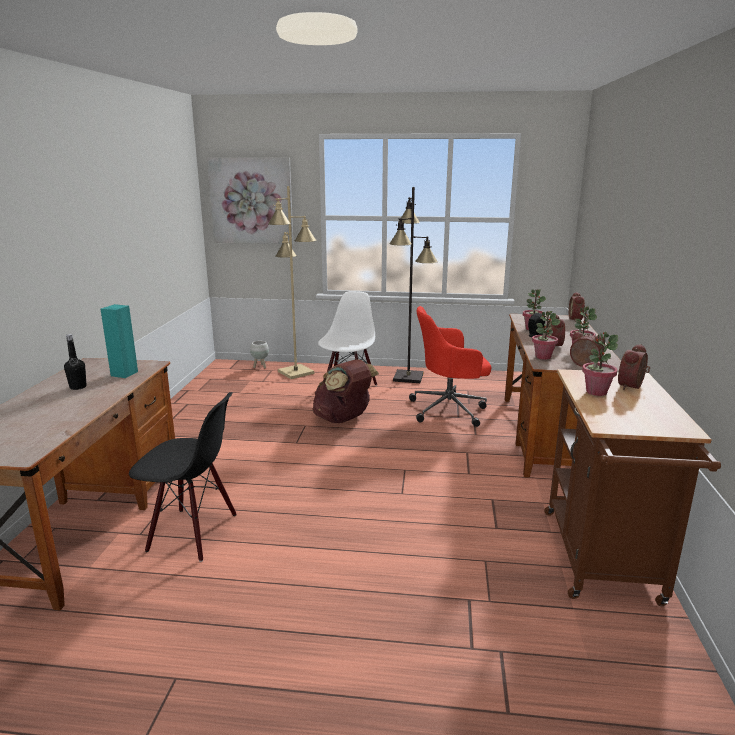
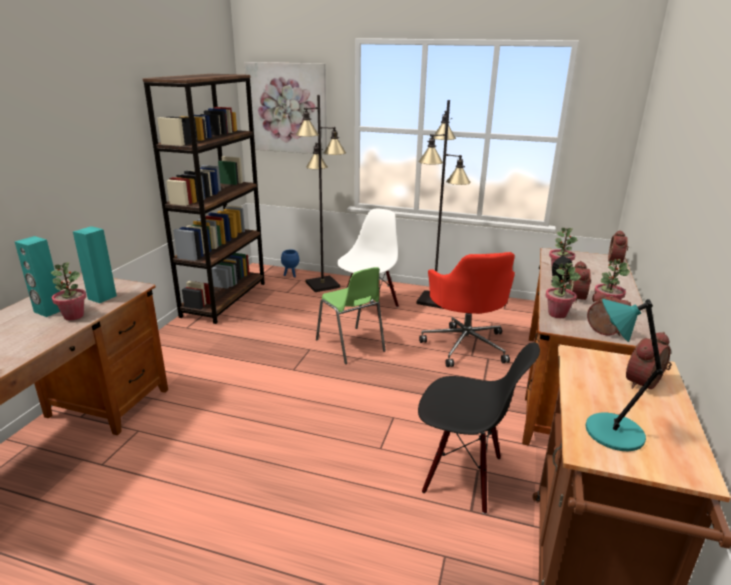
camera: 10 degrees right, 5 degrees up
black bottle [64,334,87,390] -> turquoise speaker [15,236,60,317]
black chair [129,392,236,562] -> black chair moved to [418,342,540,514]
white planter [250,341,269,368] -> blue planter [281,250,299,277]
beige floor lamp [268,186,317,379] -> black floor lamp [295,95,346,292]
brown backpack [312,360,379,423] -> green chair [316,267,386,364]
red office chair [409,306,491,427] -> red office chair turned 105 degrees counterclockwise [419,252,515,367]
potted plant [582,332,618,396] -> potted plant moved to [51,262,86,320]
none -> brown bookcase [142,74,265,324]
none -> turquoise table lamp [585,299,663,451]

